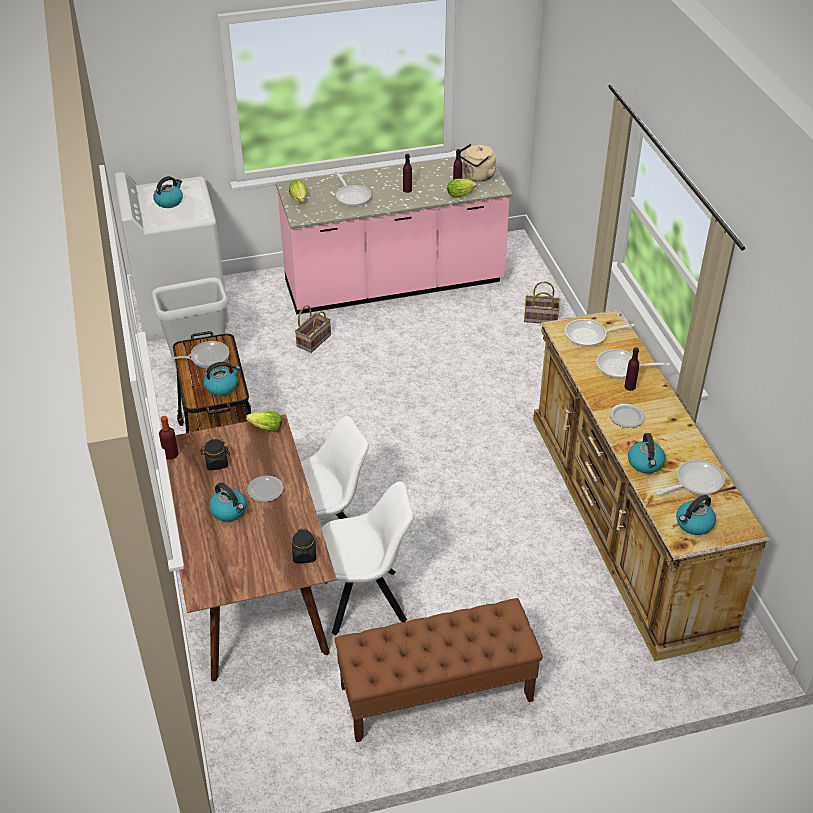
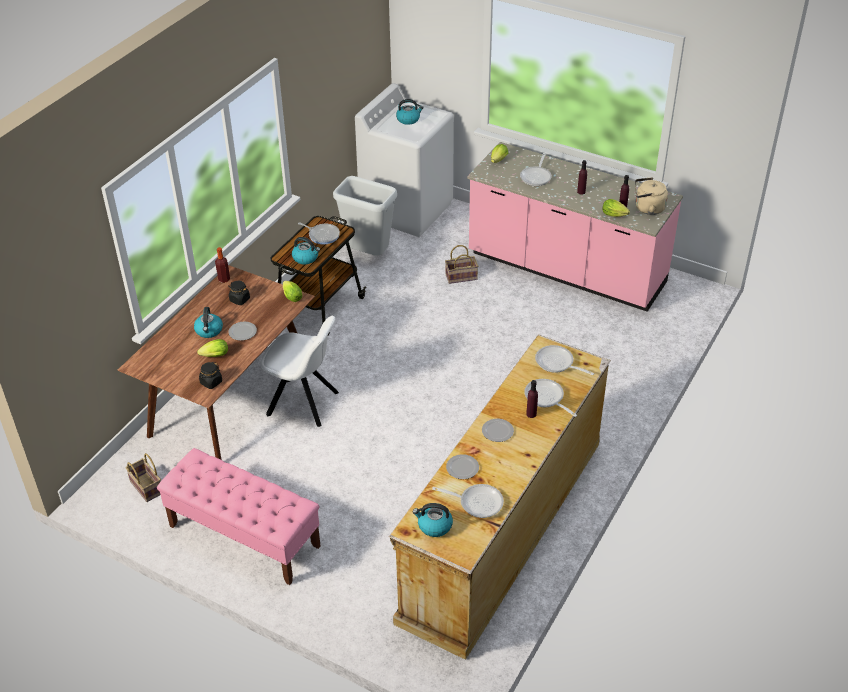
camera: 45 degrees right, 0 degrees up
white chair [321,481,414,635] -> none
brown bench [335,598,543,742] -> pink bench [157,448,320,585]
basket [524,282,560,323] -> basket moved to [126,453,161,502]
kettle [628,433,666,473] -> plate [446,454,479,479]
none -> lettuce [197,339,228,357]

